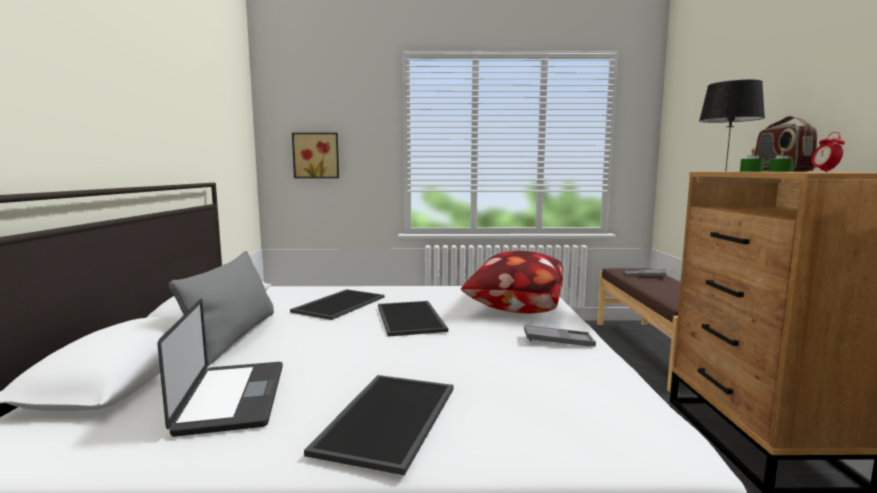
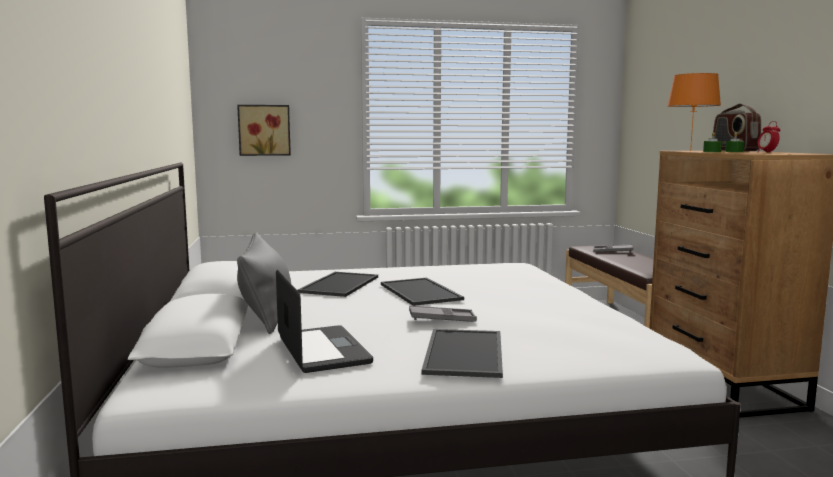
camera: 10 degrees left, 0 degrees up
pillow [461,251,563,313] -> none
grey tray [524,325,596,347] -> grey tray moved to [409,305,477,322]
black table lamp [699,80,765,172] -> orange table lamp [668,73,721,151]

